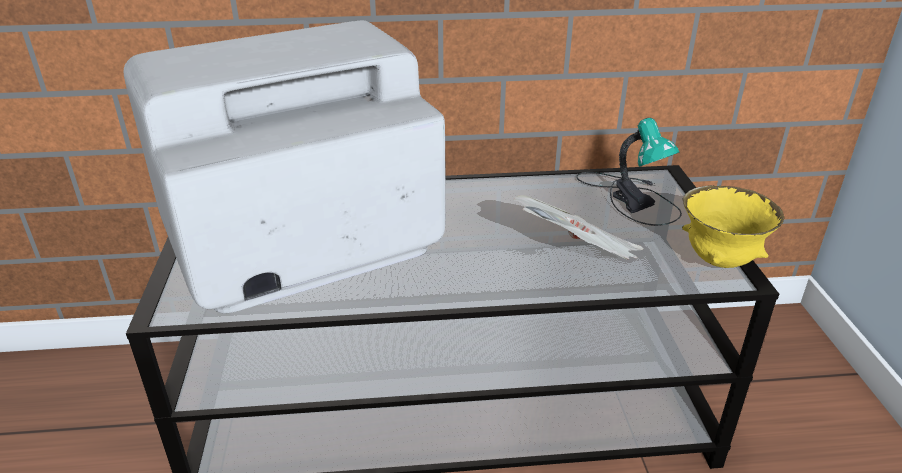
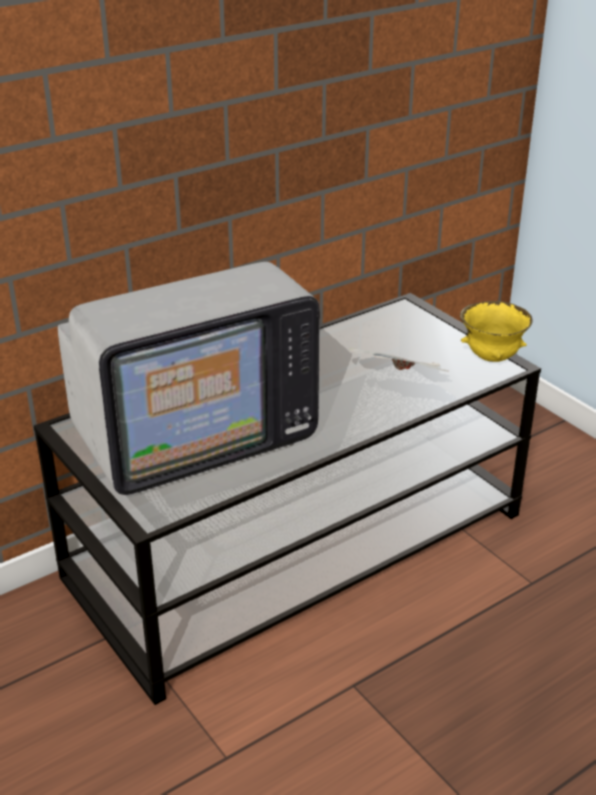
camera: 30 degrees left, 0 degrees up
television [124,21,446,314] -> television turned 150 degrees counterclockwise [58,262,320,495]
table lamp [576,118,682,226] -> none

